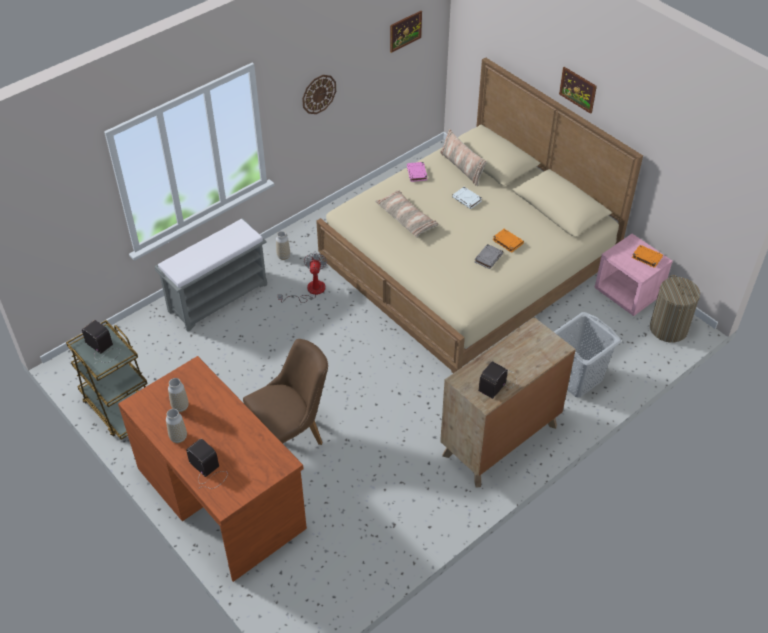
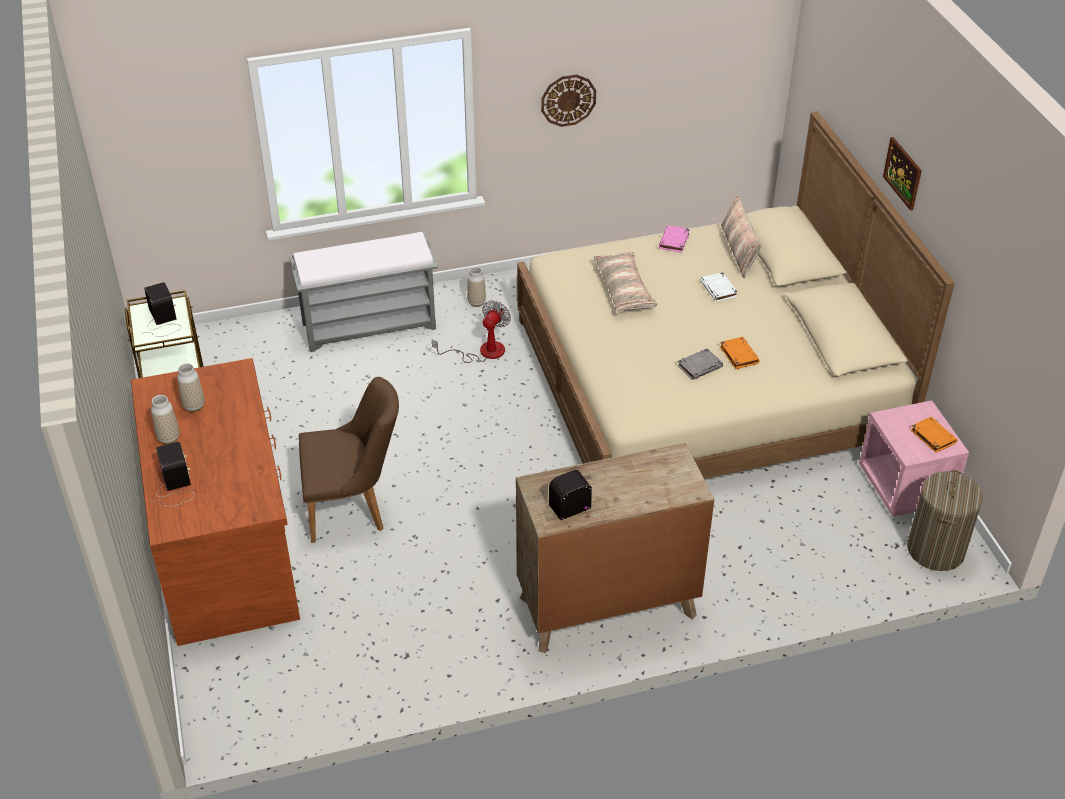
camera: 25 degrees right, 5 degrees down
picture [390,11,422,53] -> none
grey laundry basket [554,312,622,398] -> none

